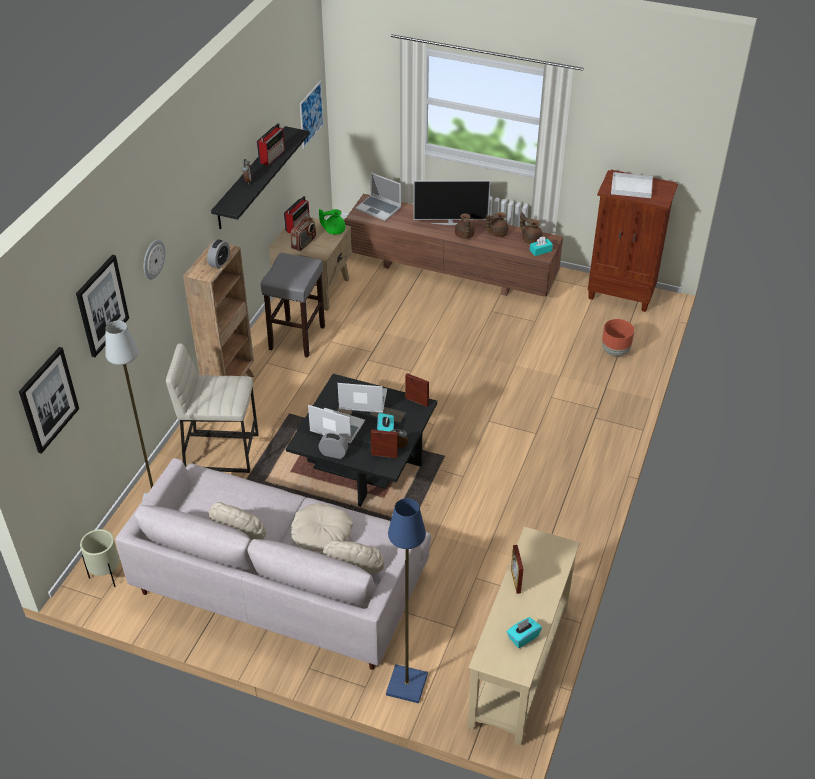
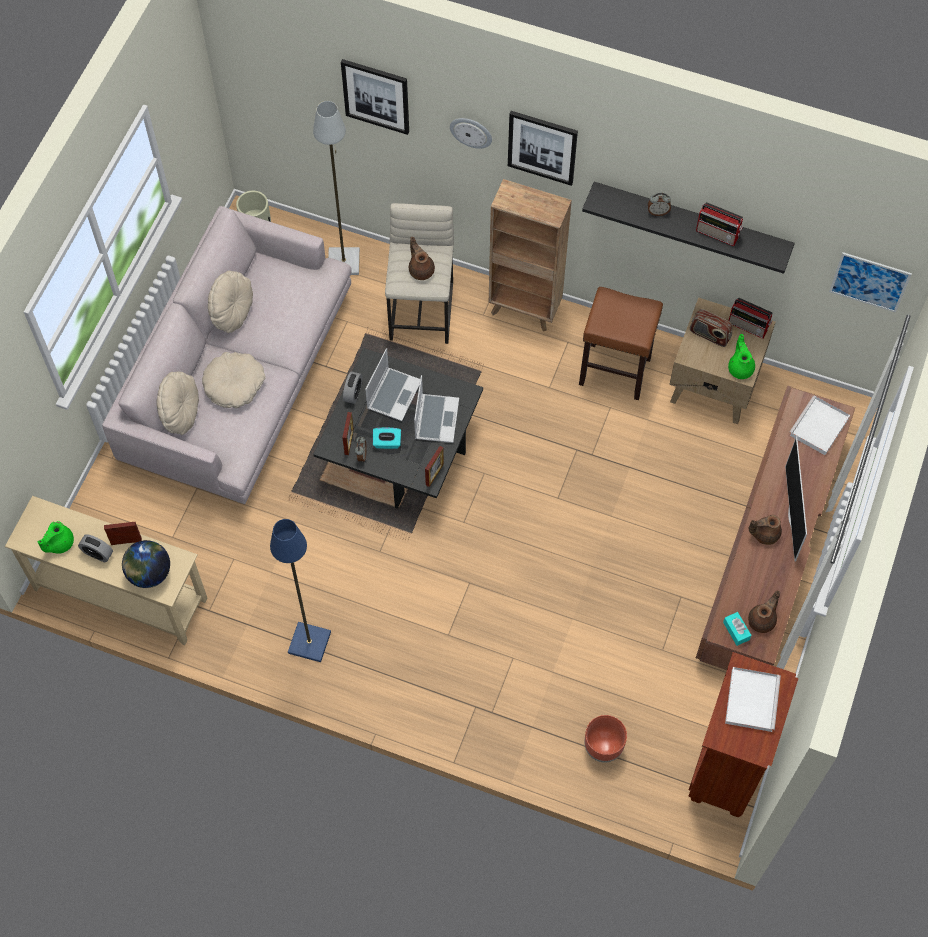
camera: 90 degrees right, 20 degrees up
picture [19,347,79,454] -> picture moved to [508,111,578,186]
alarm clock [207,239,230,269] -> alarm clock moved to [78,534,113,562]
grey stool [261,253,325,358] -> brown stool [579,287,663,400]
laptop [355,172,401,221] -> white tray [789,396,850,455]
blue floor lamp [386,498,428,703] -> blue floor lamp moved to [270,519,331,662]
brown teapot [486,212,509,237] -> brown teapot moved to [409,237,435,280]
turquoise tissue box [507,617,542,648] -> green teapot [38,521,74,554]
none -> globe [122,540,170,588]

